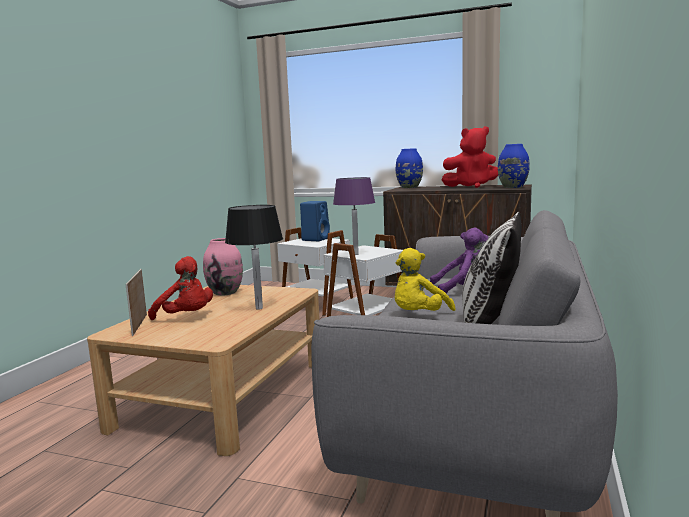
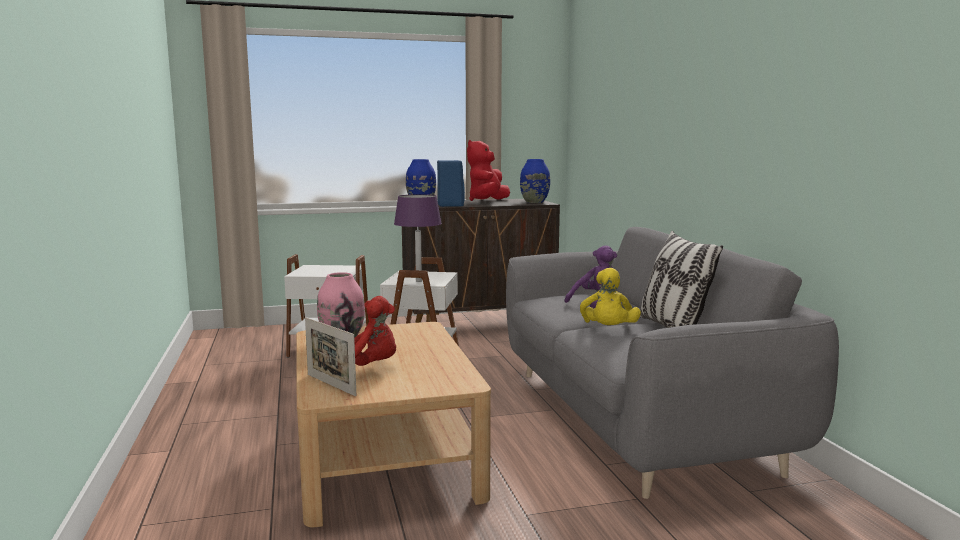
camera: 35 degrees left, 0 degrees up
black table lamp [225,205,283,310] -> none
blue speaker [300,201,330,241] -> blue speaker moved to [437,160,465,207]
red plush toy [442,126,498,188] -> red plush toy turned 150 degrees clockwise [467,140,510,201]

